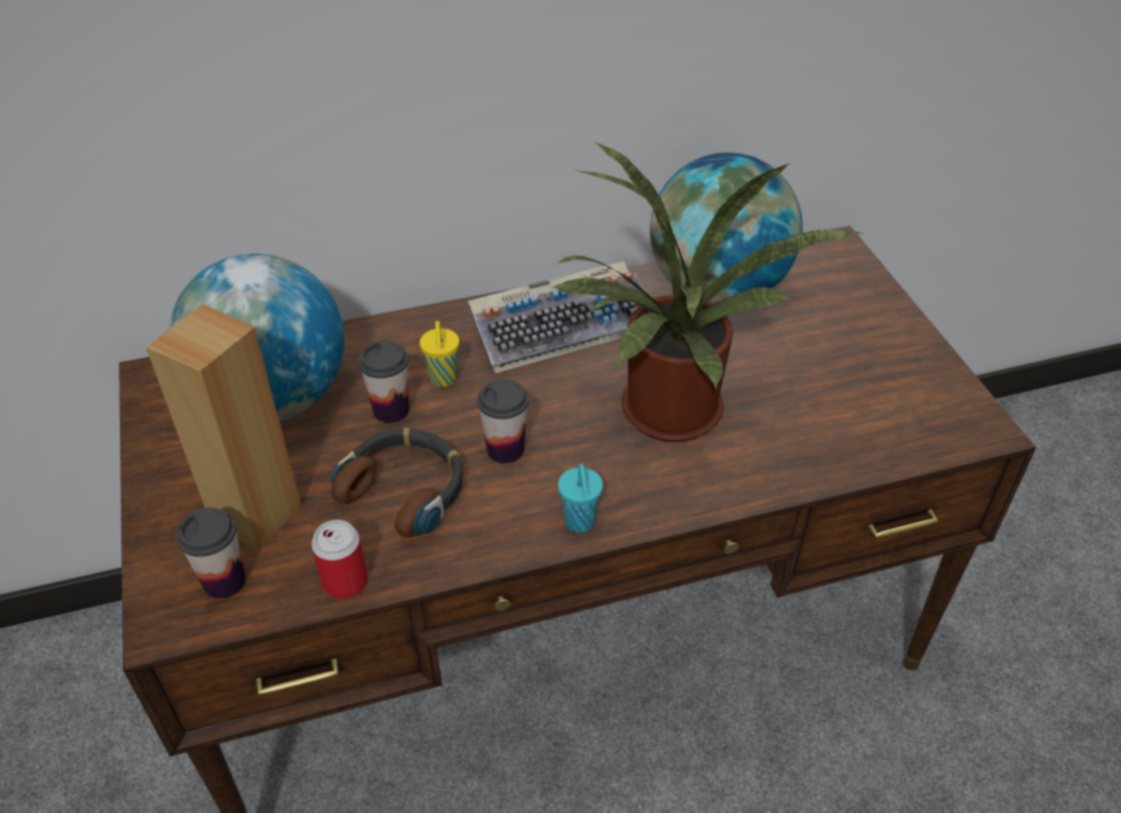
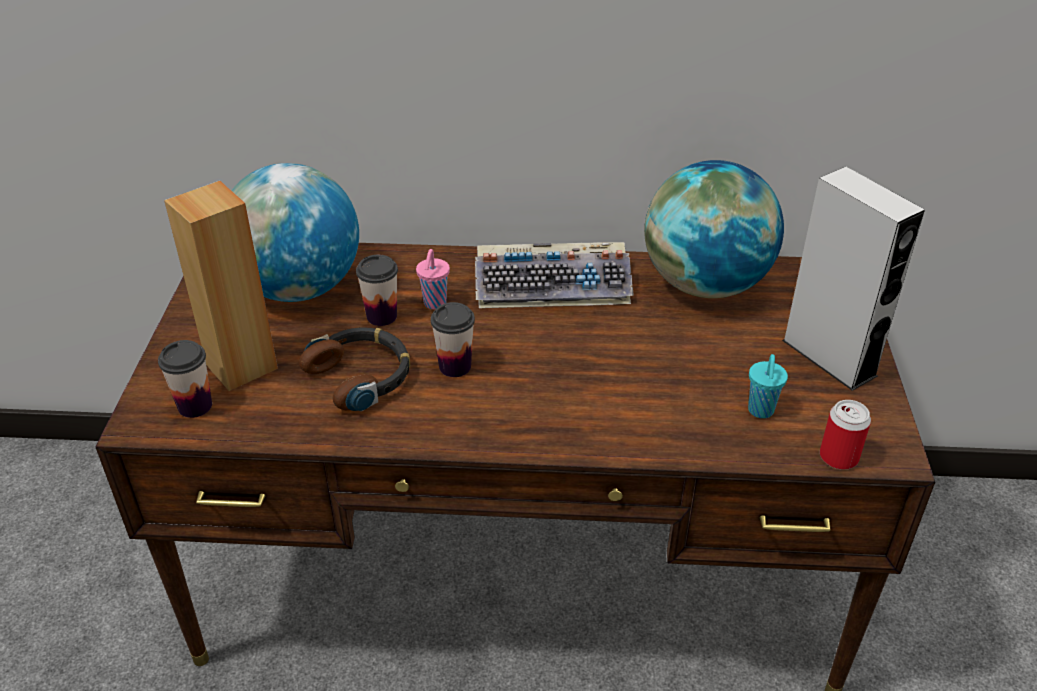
camera: 20 degrees right, 5 degrees down
can [311,520,368,599] -> can moved to [820,400,871,470]
yellow cup [420,321,459,387] -> pink cup [416,249,450,309]
potted plant [551,143,862,442] -> none
turquoise cup [558,464,603,533] -> turquoise cup moved to [748,354,788,418]
none -> grey speaker [782,167,925,391]

